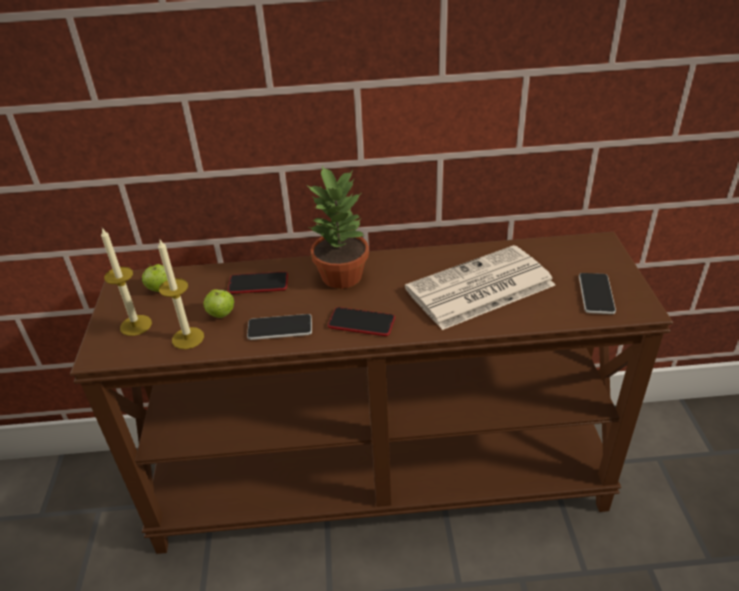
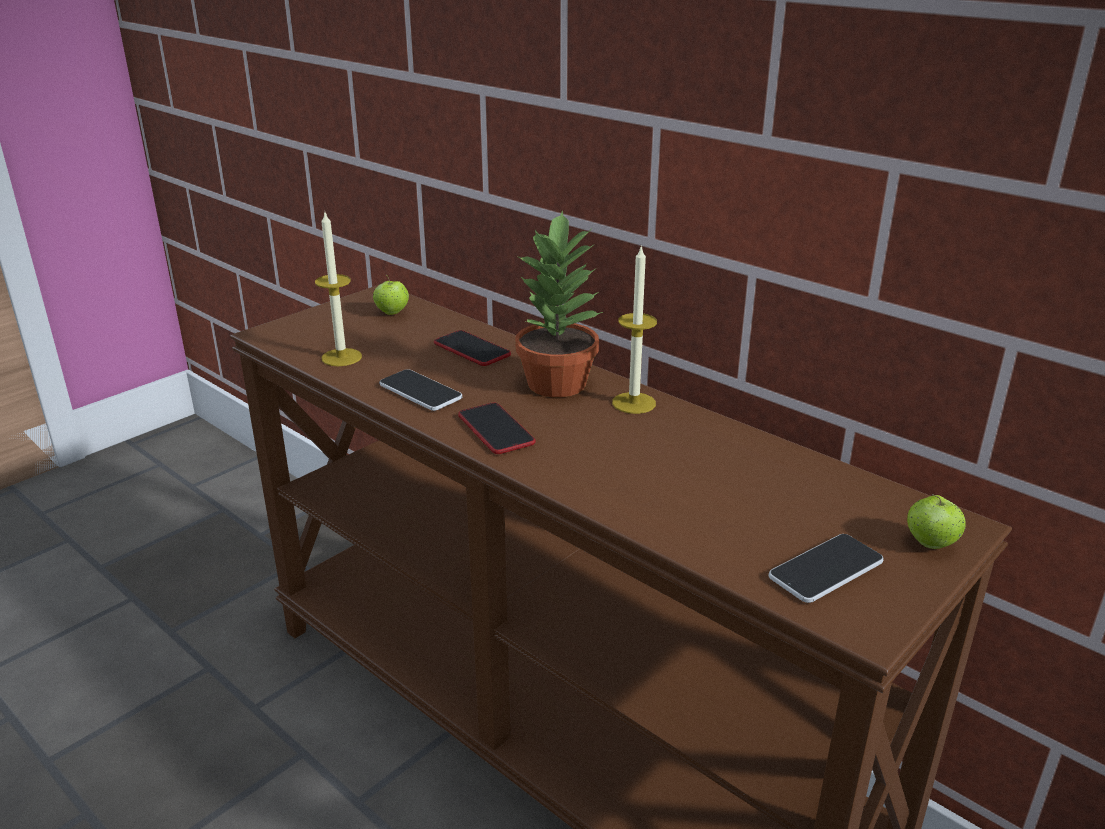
camera: 45 degrees right, 10 degrees down
candle [101,228,152,336] -> candle moved to [612,247,657,414]
apple [204,289,234,318] -> apple moved to [907,494,966,549]
newspaper [405,245,555,330] -> none

